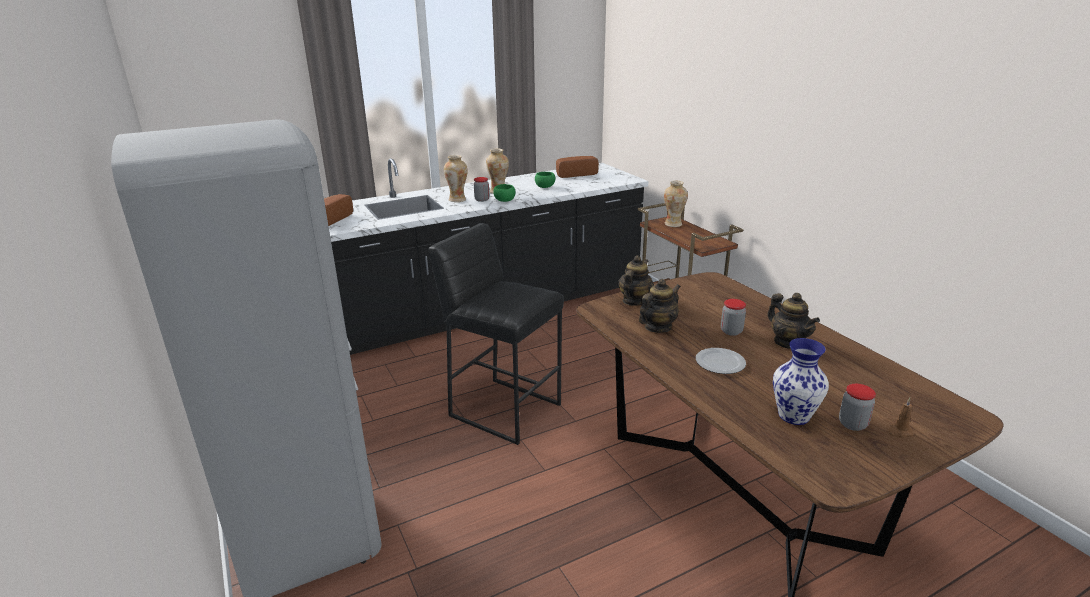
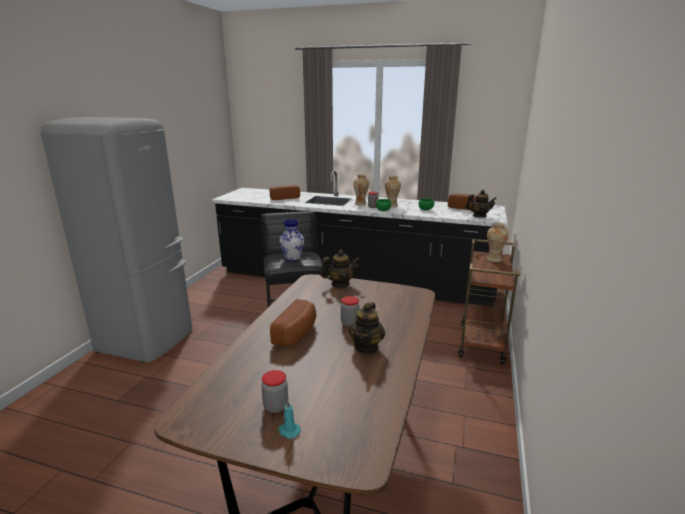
camera: 45 degrees right, 5 degrees down
teapot [639,279,681,333] -> teapot moved to [465,190,497,218]
plate [696,348,746,374] -> bread [270,299,316,346]
vase [773,338,829,425] -> vase moved to [279,219,304,261]
brown candle [887,398,914,438] -> turquoise candle [278,401,301,439]

